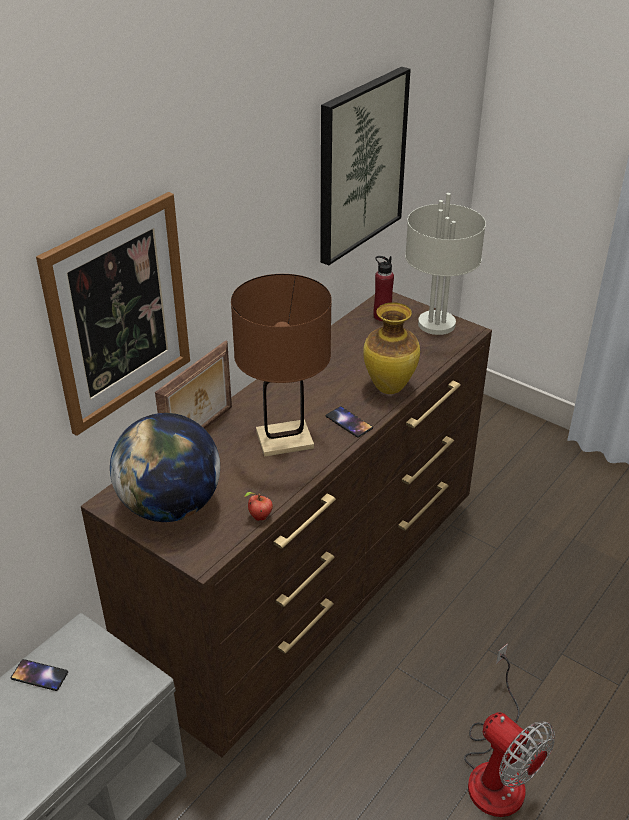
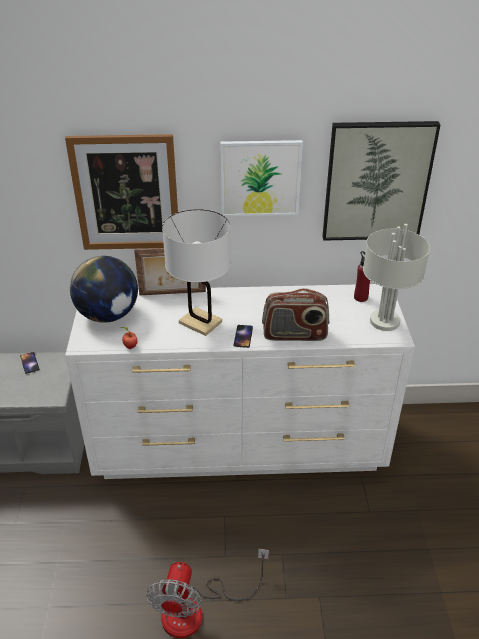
camera: 50 degrees right, 0 degrees up
brown dresser [81,292,492,757] -> white dresser [65,284,415,479]
brown table lamp [231,274,332,457] -> white table lamp [162,209,231,336]
vase [363,302,420,394] -> radio [262,288,329,341]
none -> picture [220,140,303,216]

